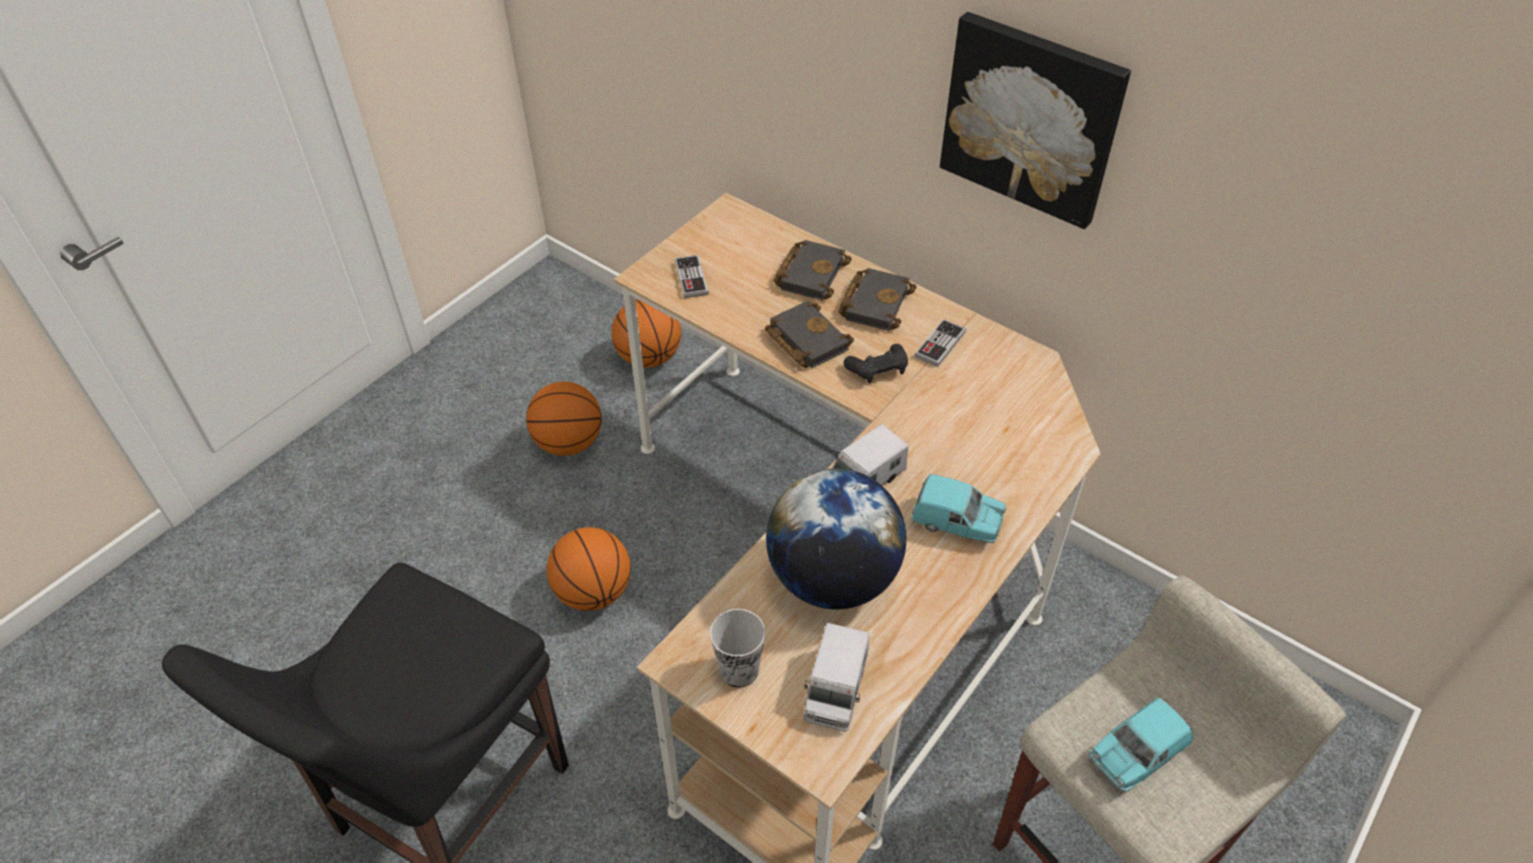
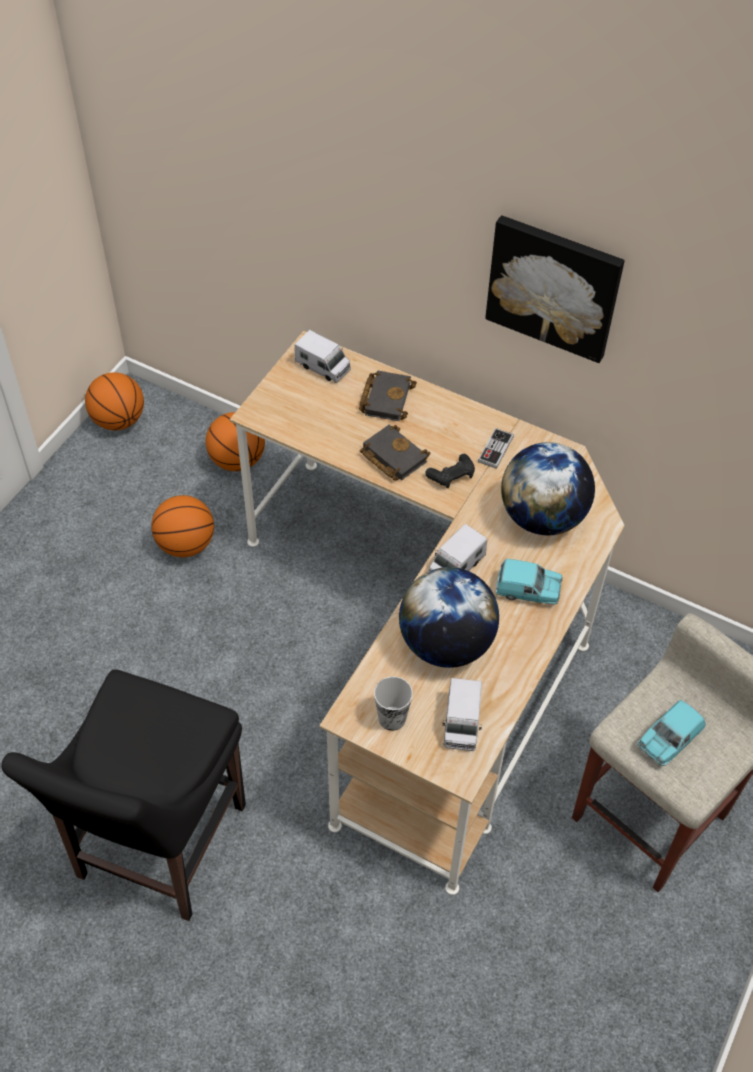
camera: 10 degrees left, 5 degrees up
basketball [547,527,631,611] -> basketball moved to [85,372,144,430]
game controller [675,255,709,298] -> none
black book [838,268,916,331] -> none
none -> toy truck [295,330,351,383]
none -> globe [501,442,595,535]

